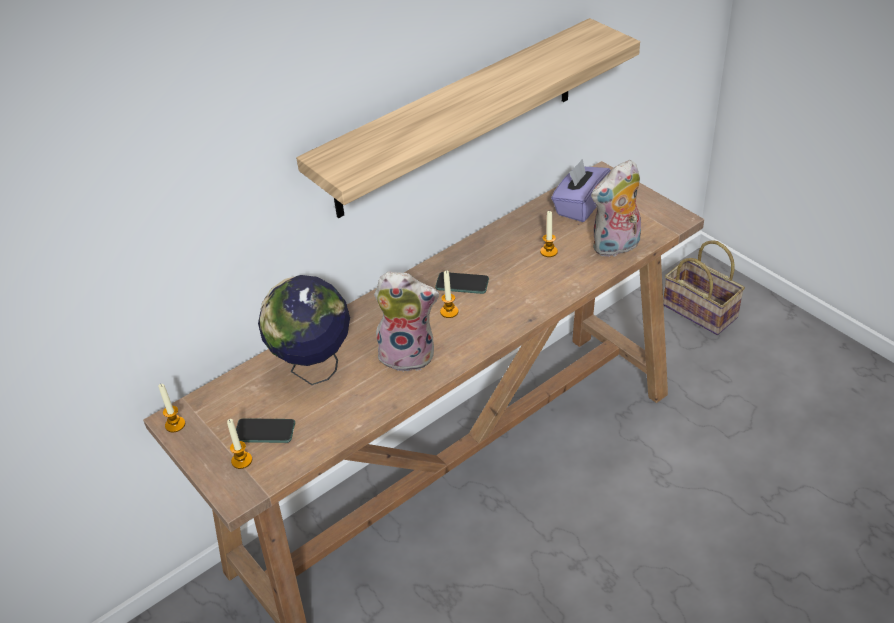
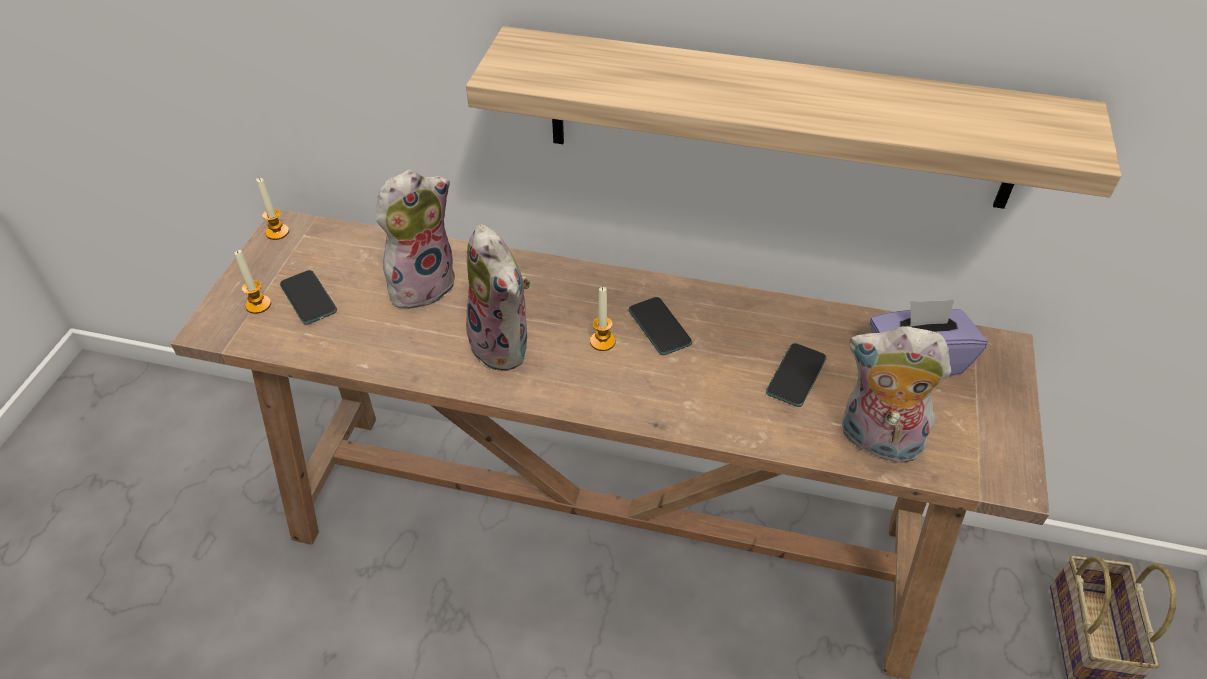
camera: 50 degrees right, 5 degrees up
globe [258,275,350,385] -> plush toy [376,169,455,309]
candle [540,210,558,257] -> phone [766,343,826,407]

